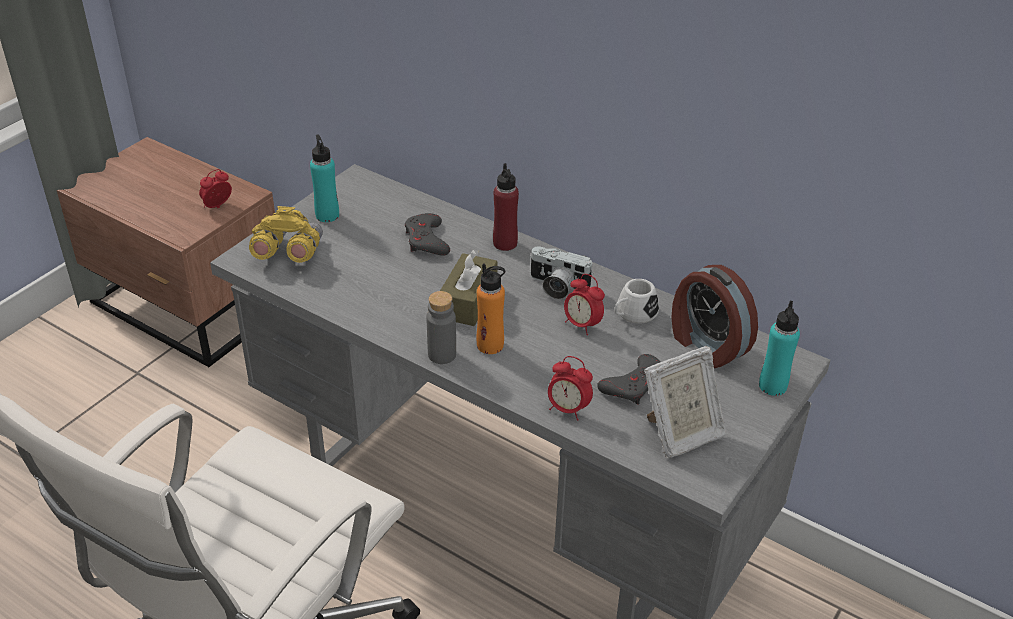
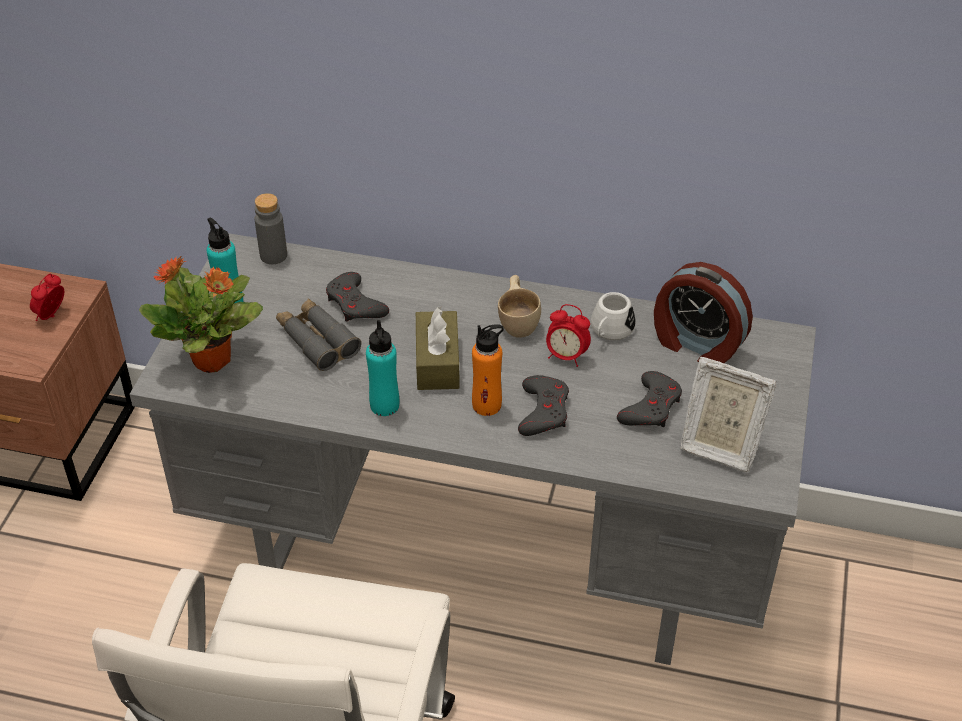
camera: 20 degrees left, 5 degrees up
yellow binoculars [249,206,323,263] -> potted plant [139,256,263,373]
grey bottle [427,291,456,364] -> grey bottle moved to [255,193,287,264]
red bottle [493,163,519,251] -> none
camera [529,246,594,299] -> beige cup [498,275,541,338]
alarm clock [548,356,593,421] -> none
picture frame [644,345,727,458] -> picture frame turned 75 degrees clockwise [680,357,776,472]
turquoise bottle [759,301,800,396] -> turquoise bottle moved to [366,320,399,416]
none -> grey binoculars [276,298,361,371]
none -> grey game controller [518,375,569,436]

